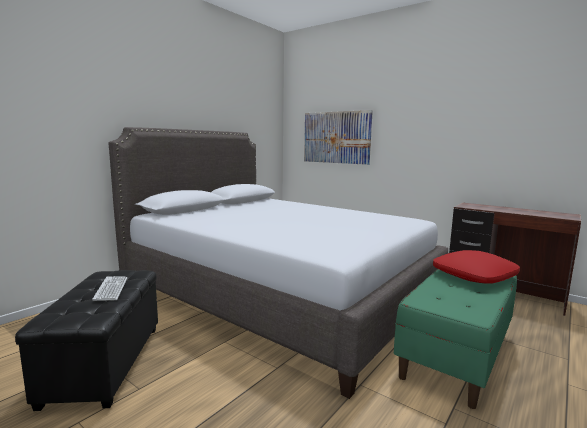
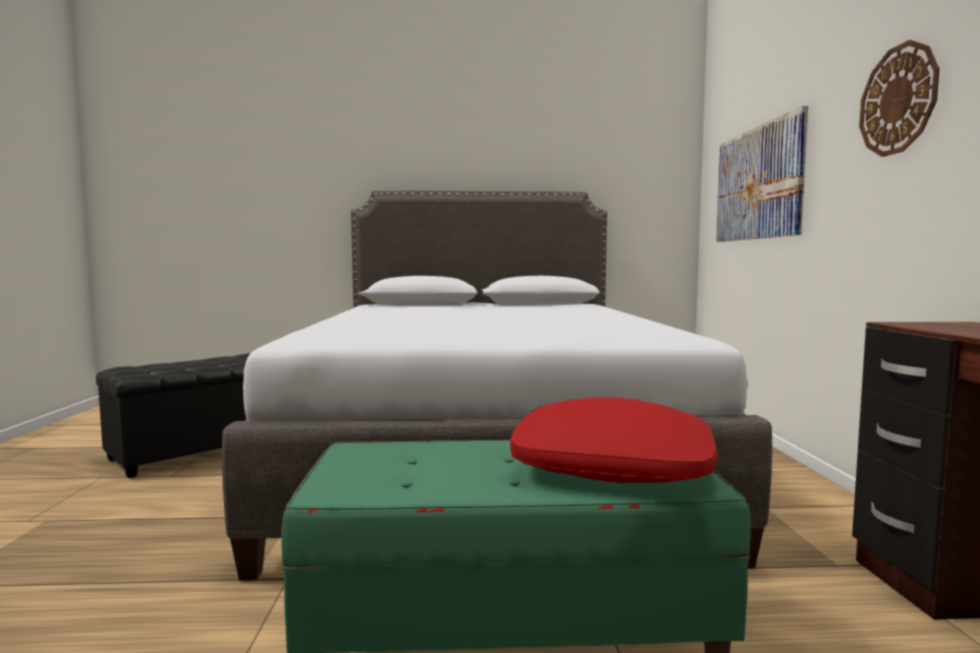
camera: 50 degrees right, 5 degrees down
keyboard [92,276,128,301] -> none
none -> wall clock [859,40,940,157]

